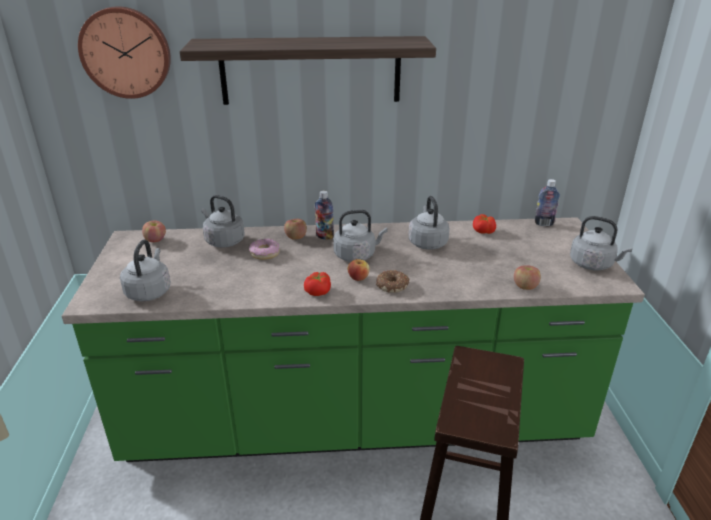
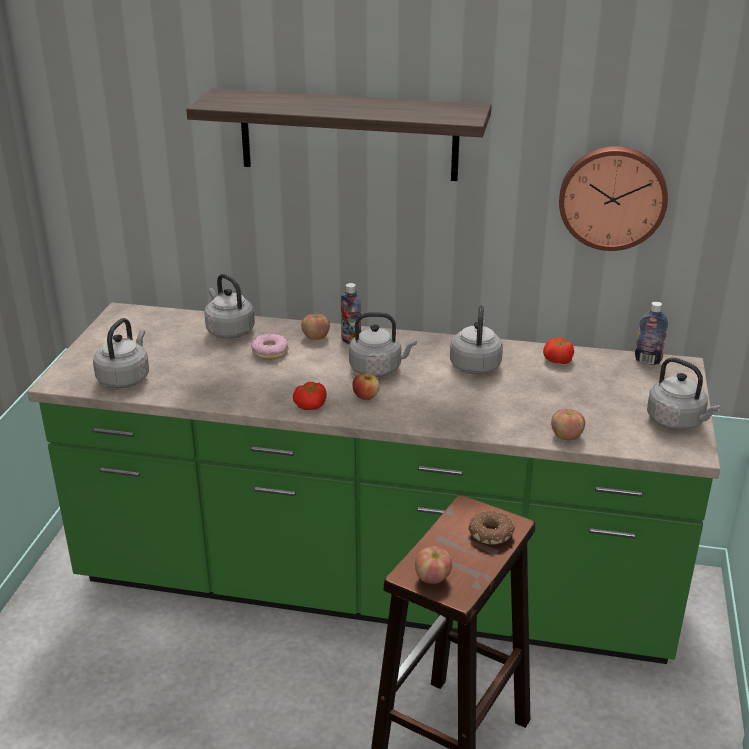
camera: 15 degrees right, 0 degrees up
wall clock [78,6,171,99] -> wall clock moved to [559,146,668,251]
apple [142,220,166,242] -> apple moved to [415,546,452,584]
donut [376,270,409,293] -> donut moved to [468,511,515,545]

